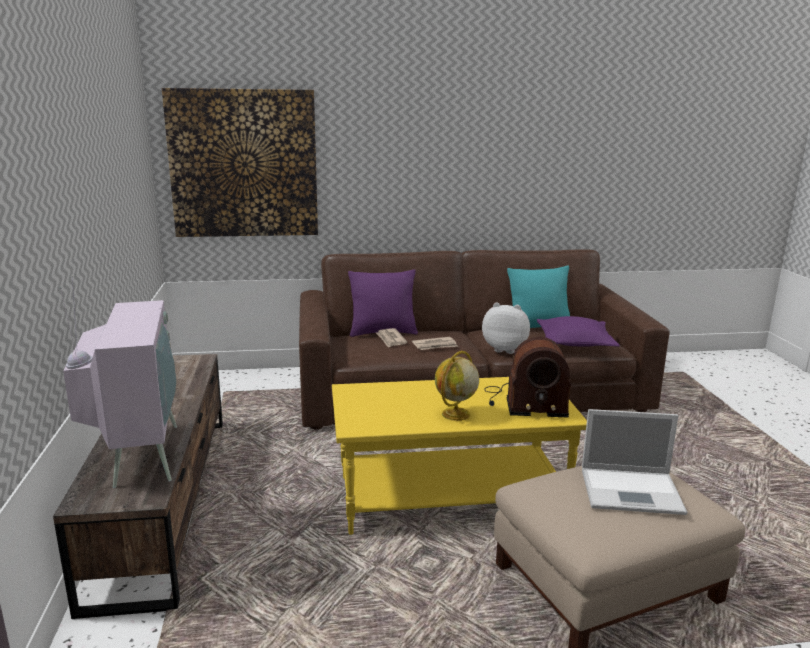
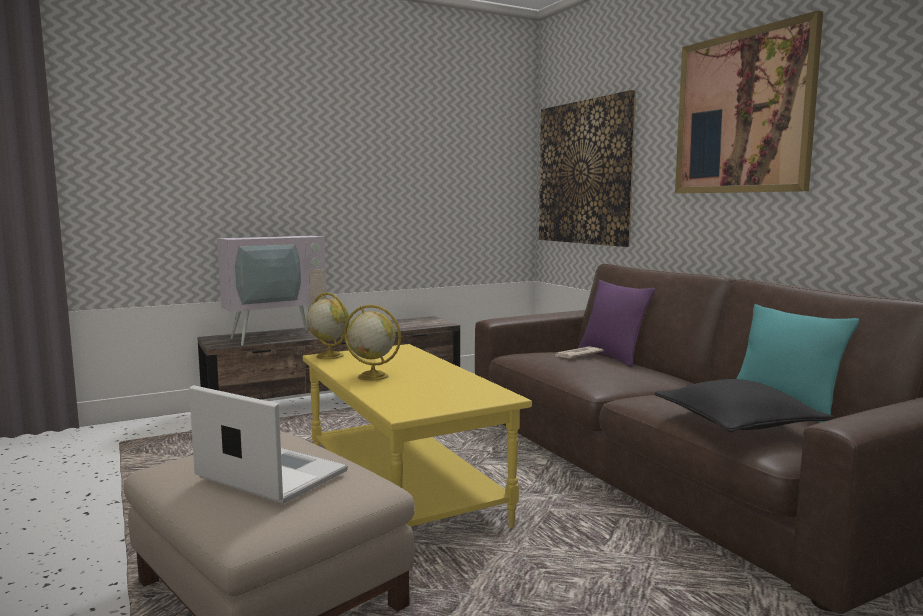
camera: 70 degrees right, 10 degrees down
newspaper [412,337,458,350] -> none
plush toy [482,302,530,354] -> none
radio [484,337,571,418] -> none
purple pillow [537,316,620,347] -> black pillow [654,379,834,432]
laptop [582,409,687,515] -> laptop turned 135 degrees clockwise [189,385,348,504]
none -> globe [306,293,349,359]
none -> picture [675,10,823,194]

